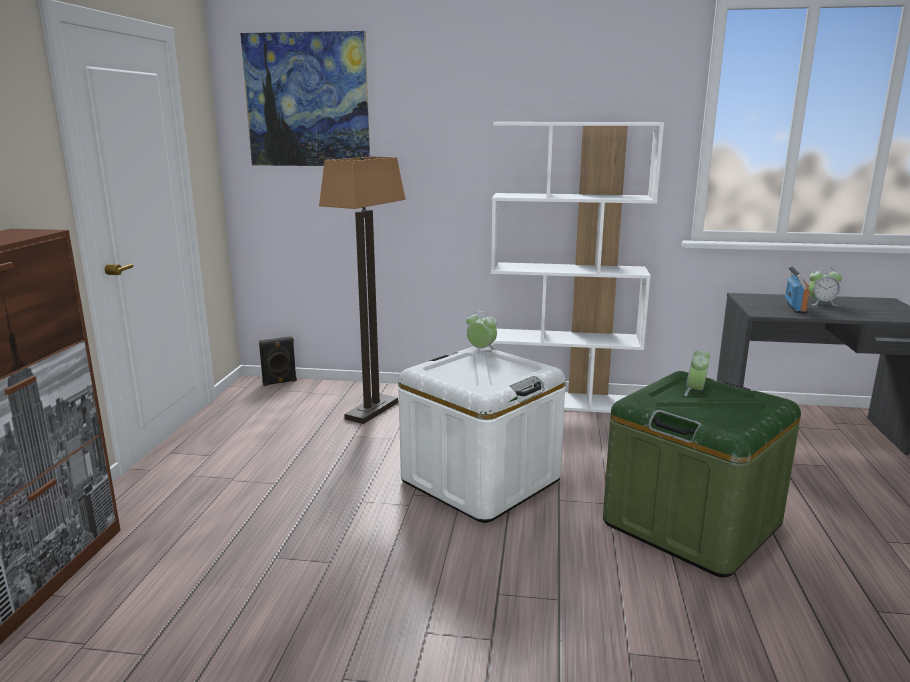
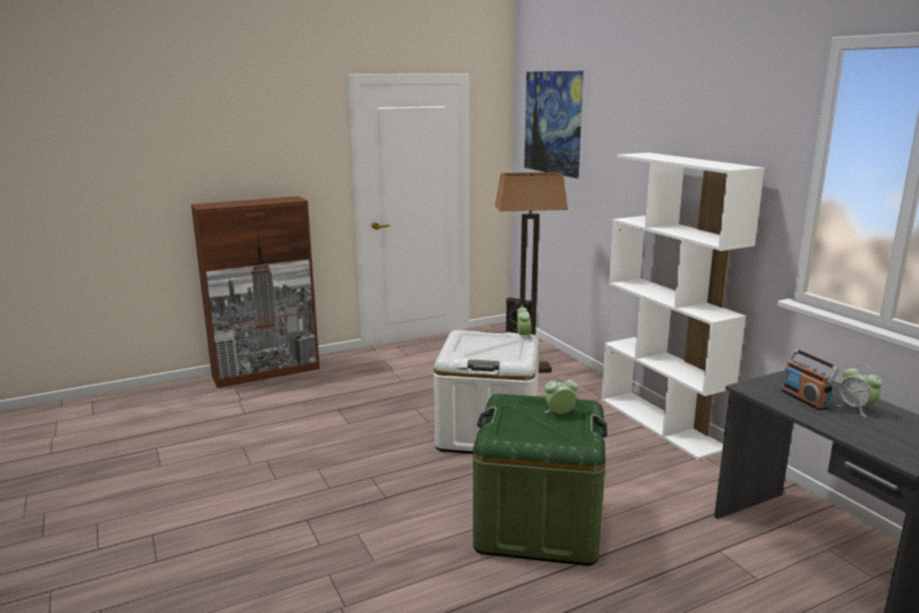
camera: 55 degrees right, 0 degrees up
radio [785,266,810,314] -> radio turned 90 degrees clockwise [781,349,840,410]

